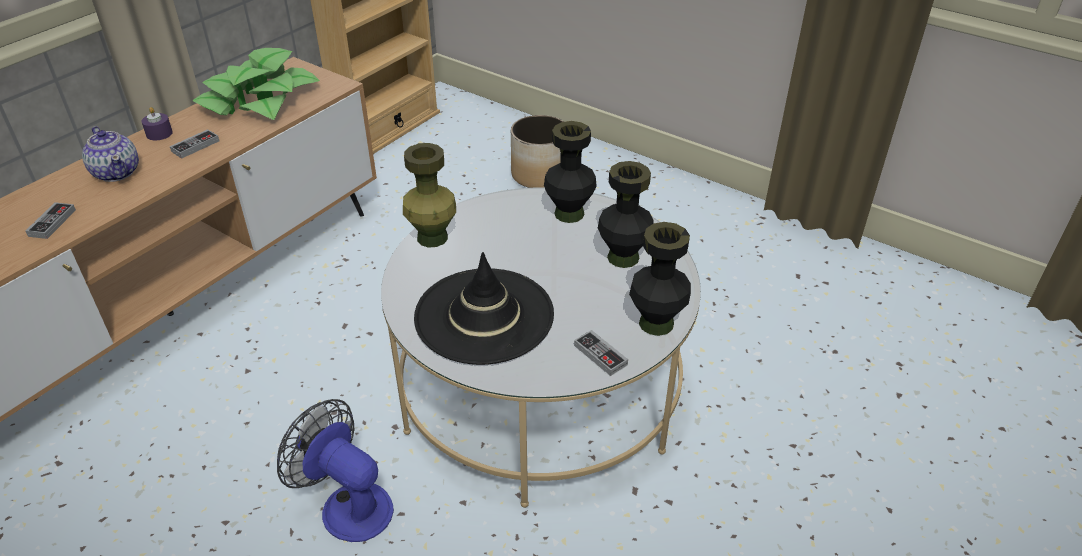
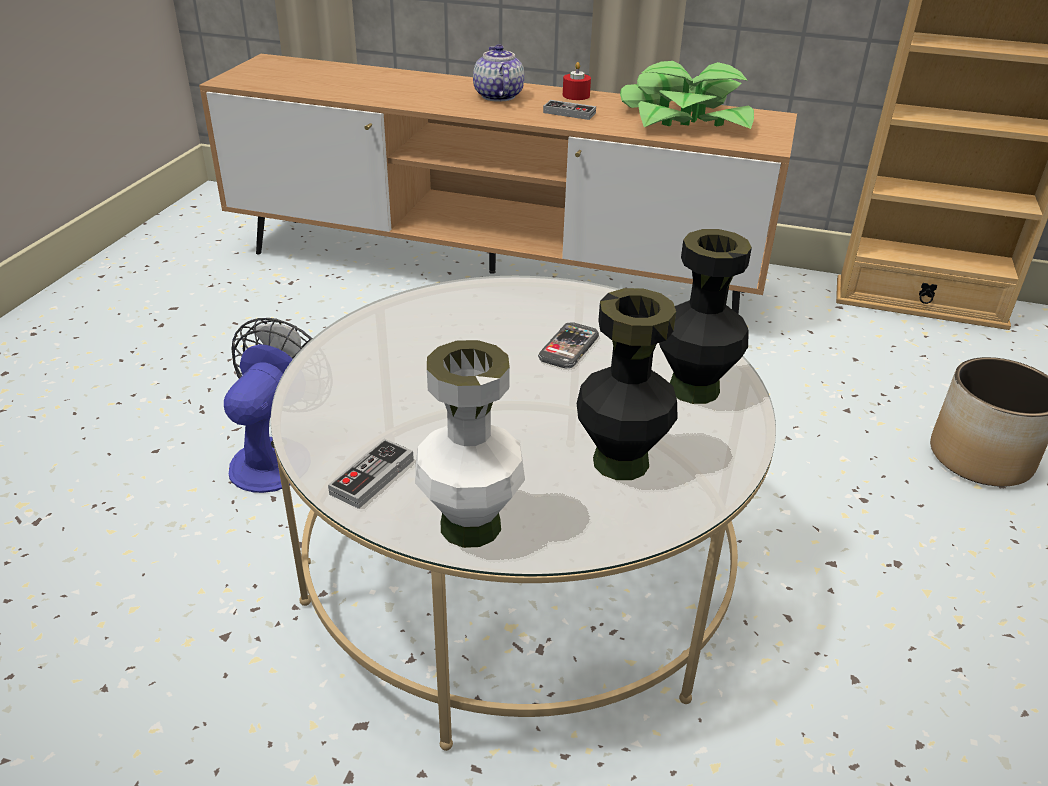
camera: 70 degrees right, 5 degrees down
game controller [26,202,76,239] -> none
teapot [82,126,139,182] -> teapot turned 135 degrees clockwise [473,45,524,101]
purple candle [141,107,173,140] -> red candle [563,62,591,100]
green vase [403,143,456,248] -> none
black hat [414,252,554,365] -> none
black vase [629,222,691,336] -> white vase [415,340,525,548]
none -> phone [538,322,599,368]

